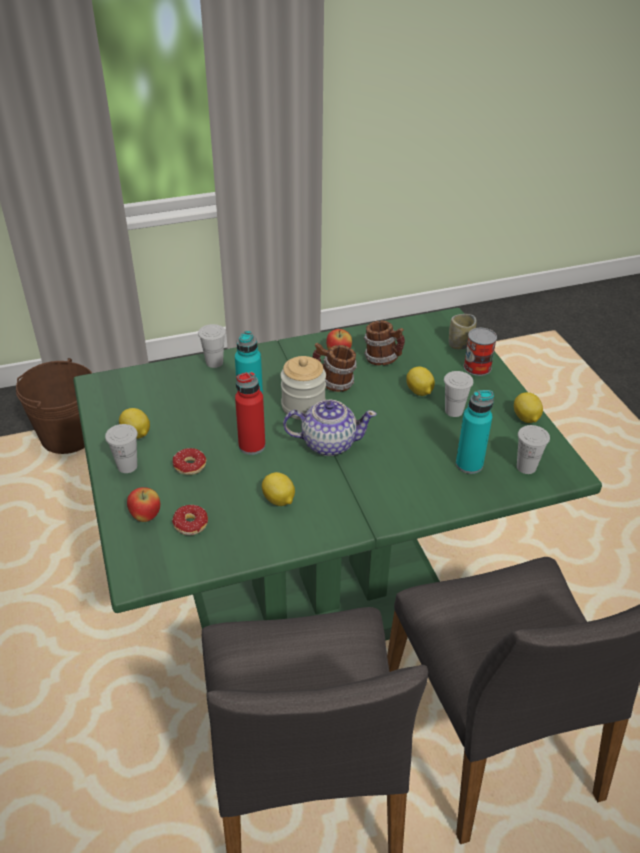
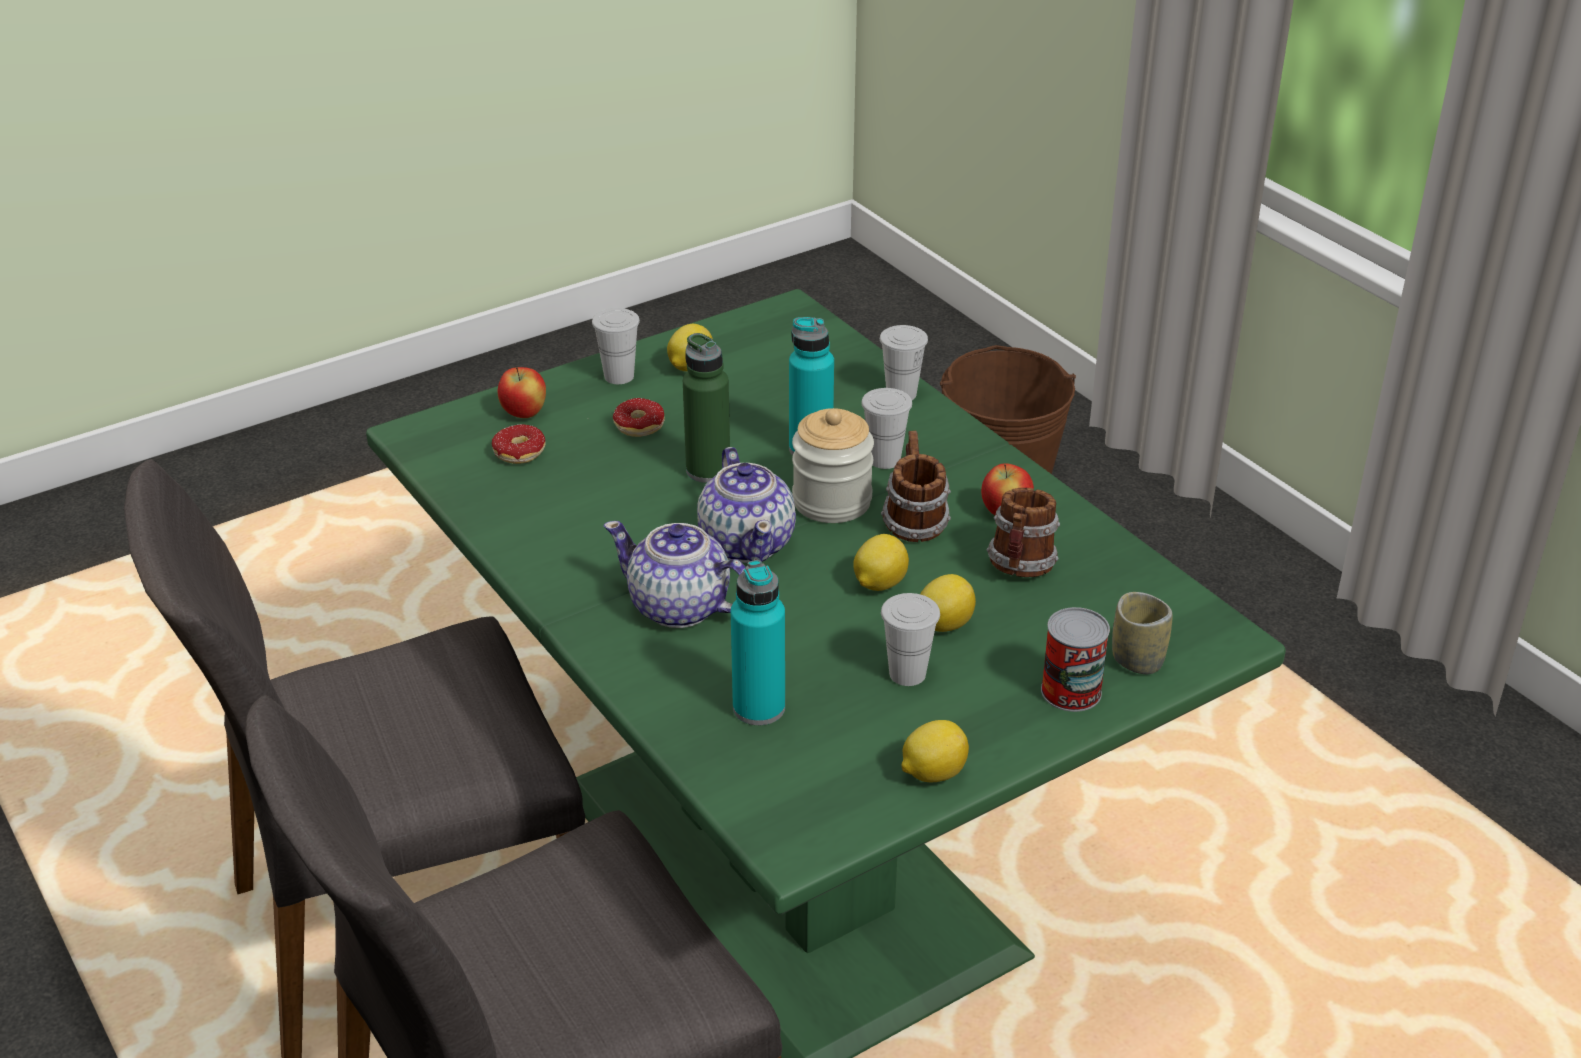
camera: 75 degrees right, 5 degrees down
red bottle [235,372,265,455] -> green bottle [683,333,730,483]
lemon [262,472,295,506] -> lemon moved to [853,534,909,591]
white cup [517,425,550,474] -> white cup moved to [861,388,912,469]
none -> teapot [603,521,746,628]

